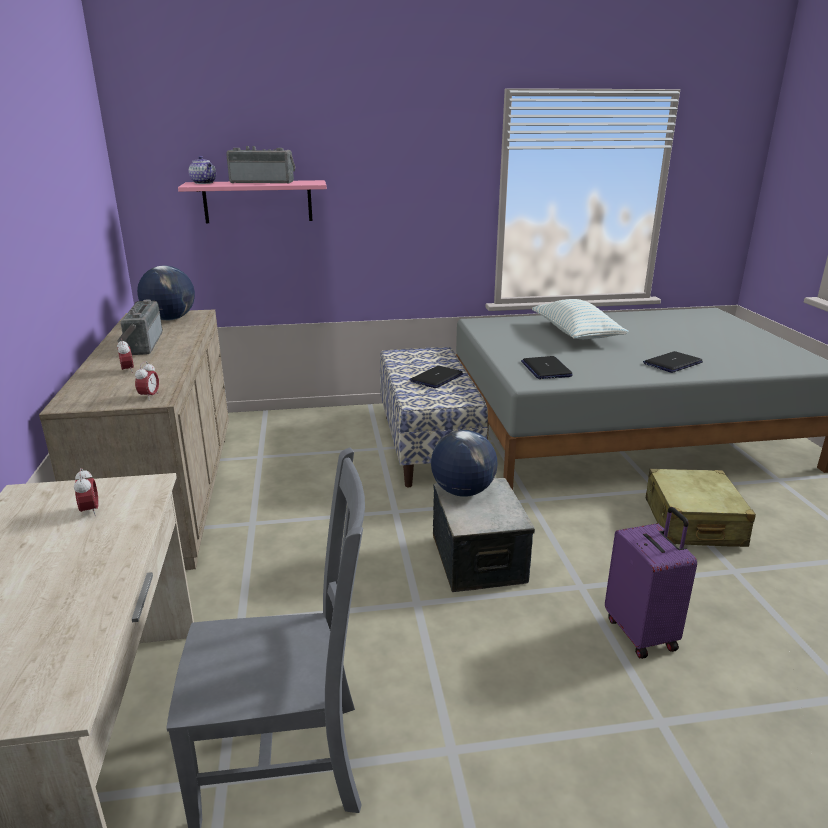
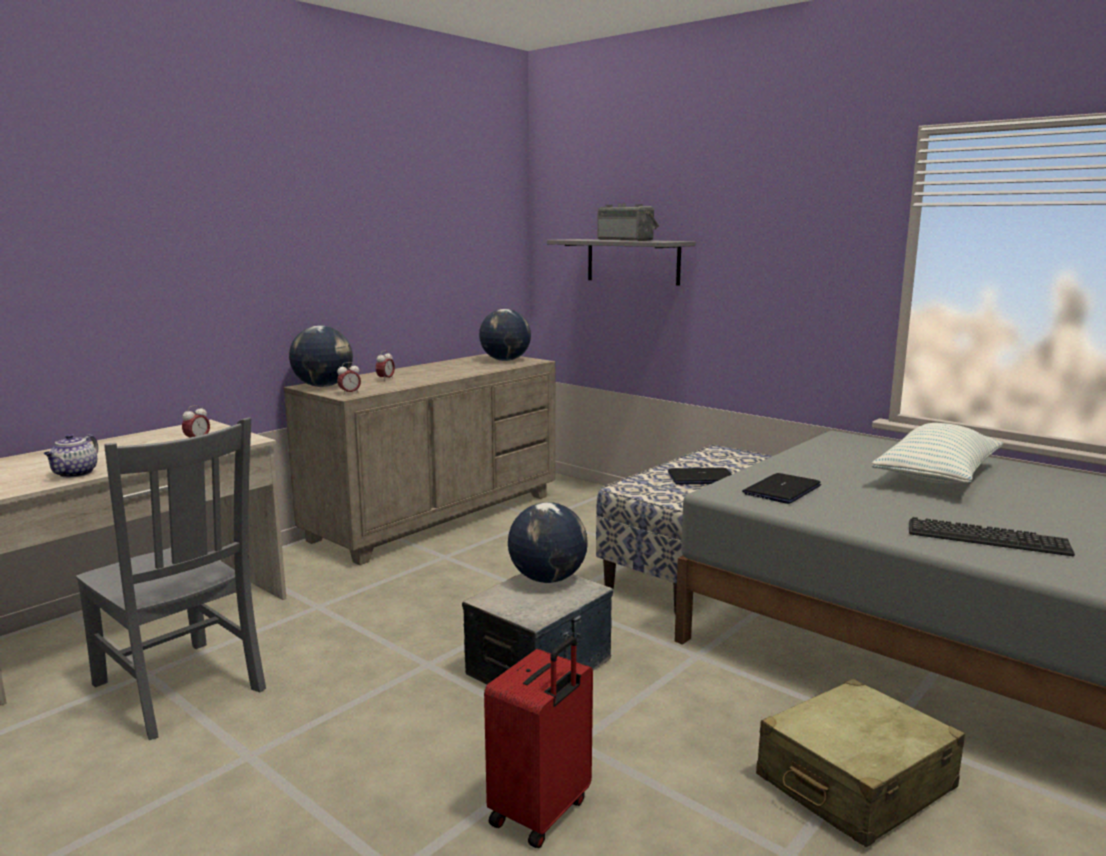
camera: 50 degrees right, 10 degrees down
radio [117,299,163,355] -> none
pink shelf [178,180,327,223] -> grey shelf [547,239,695,286]
teapot [189,156,216,184] -> teapot moved to [44,434,98,478]
purple suitcase [605,507,697,659] -> red suitcase [484,637,593,848]
laptop [643,351,703,373] -> keyboard [909,517,1075,556]
none -> globe [289,326,353,387]

